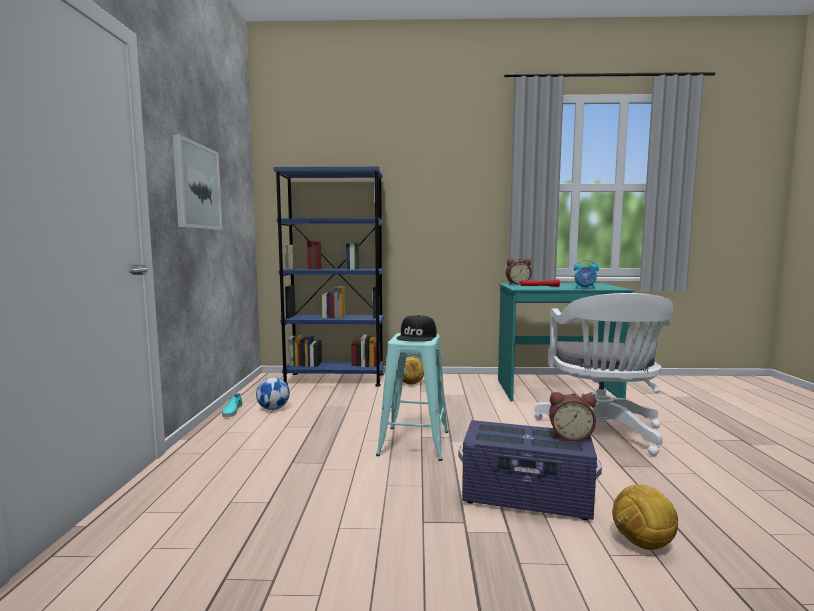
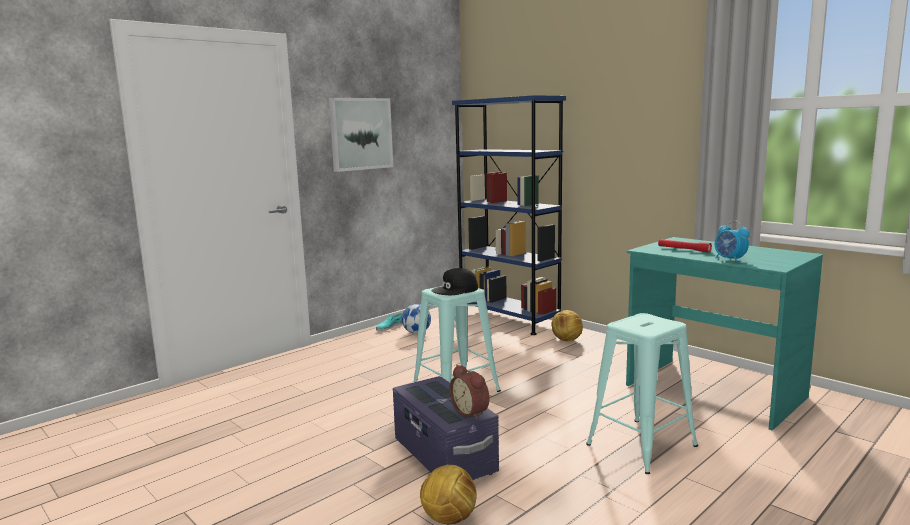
camera: 45 degrees right, 5 degrees up
alarm clock [506,259,532,285] -> none
white office chair [534,293,673,456] -> turquoise stool [586,313,698,474]

